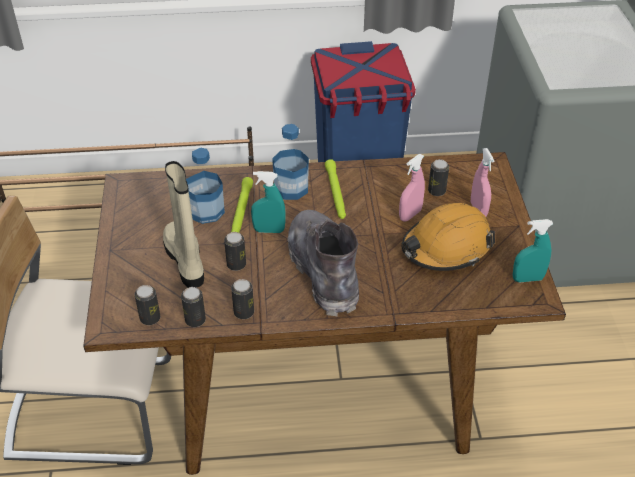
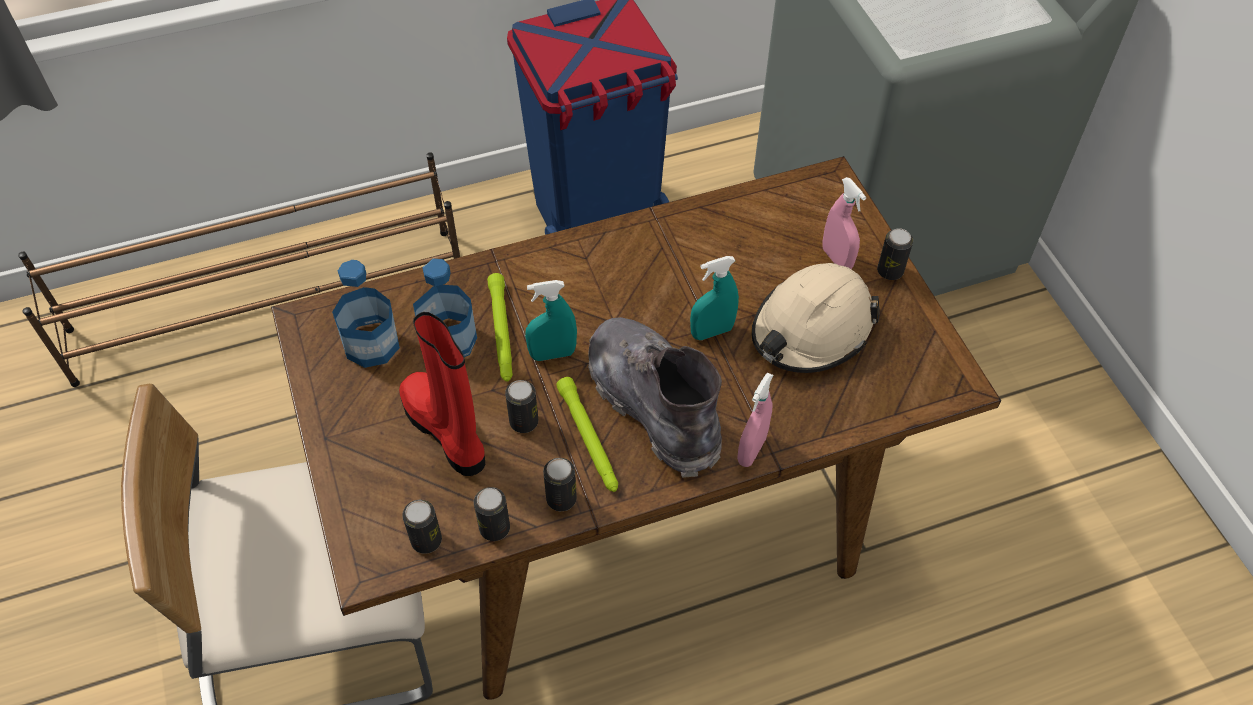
camera: 15 degrees left, 10 degrees up
beige boot [163,161,204,288] -> red boot [399,312,485,476]
bottle [272,124,309,200] -> bottle moved to [332,260,400,368]
green flashlight [325,159,346,219] -> green flashlight moved to [556,377,618,492]
pink spray bottle [399,154,425,222] -> pink spray bottle moved to [737,372,773,467]
orange hard hat [401,203,495,271] -> beige hard hat [751,263,880,373]
can [428,159,449,196] -> can moved to [877,228,913,280]
turquoise spray bottle [513,219,553,282] -> turquoise spray bottle moved to [690,256,739,340]

